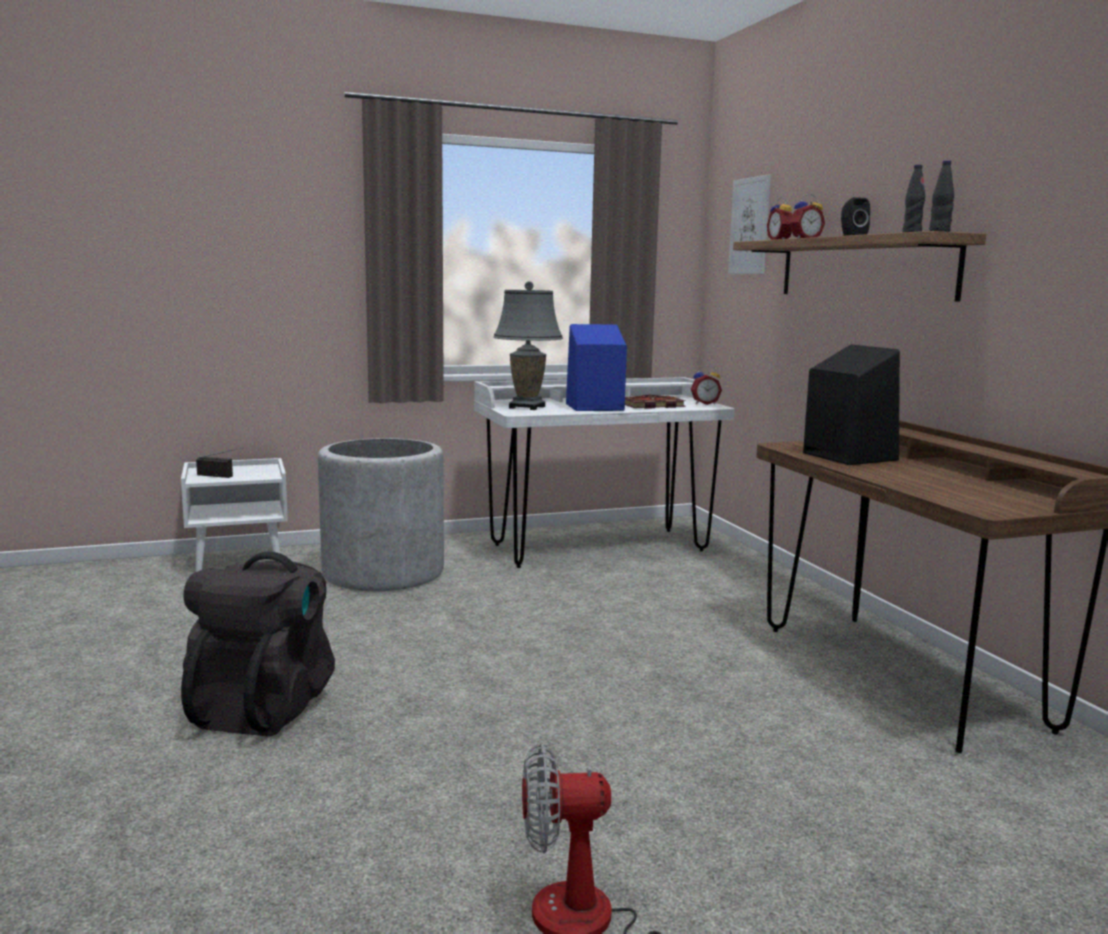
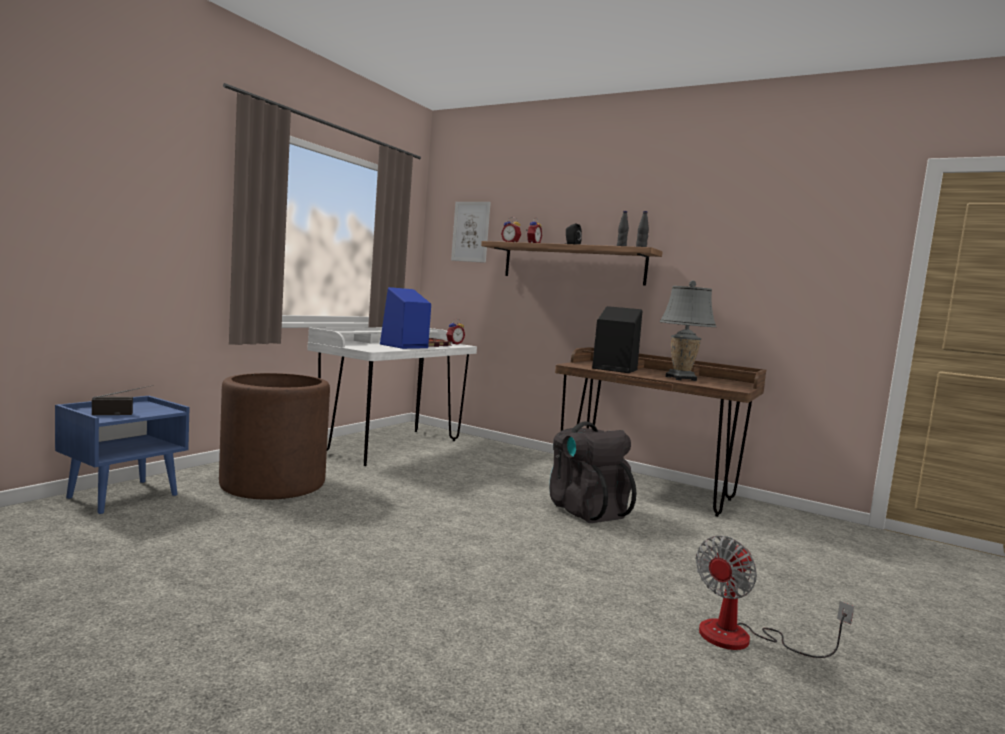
camera: 40 degrees left, 5 degrees down
white nightstand [181,458,288,572] -> blue nightstand [55,396,189,514]
black backpack [181,551,335,736] -> black backpack moved to [549,422,637,523]
grey planter [318,438,444,591] -> brown planter [219,373,330,500]
grey table lamp [493,281,563,410] -> grey table lamp moved to [659,280,716,381]

